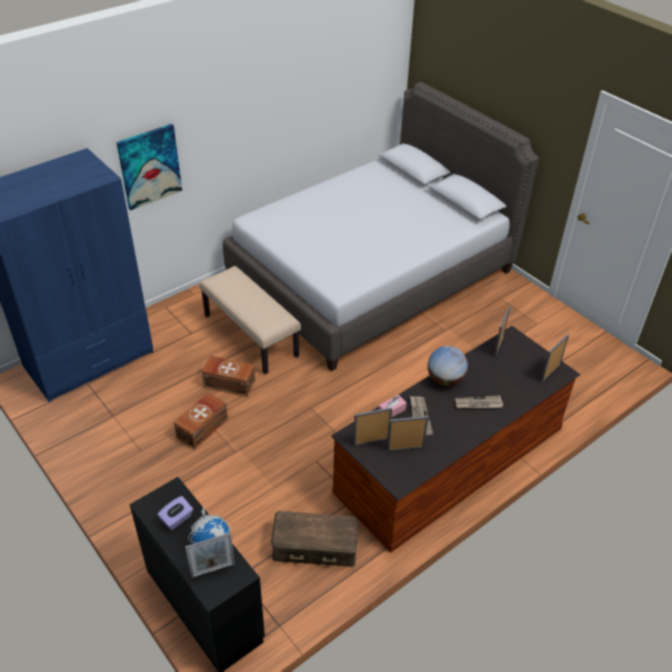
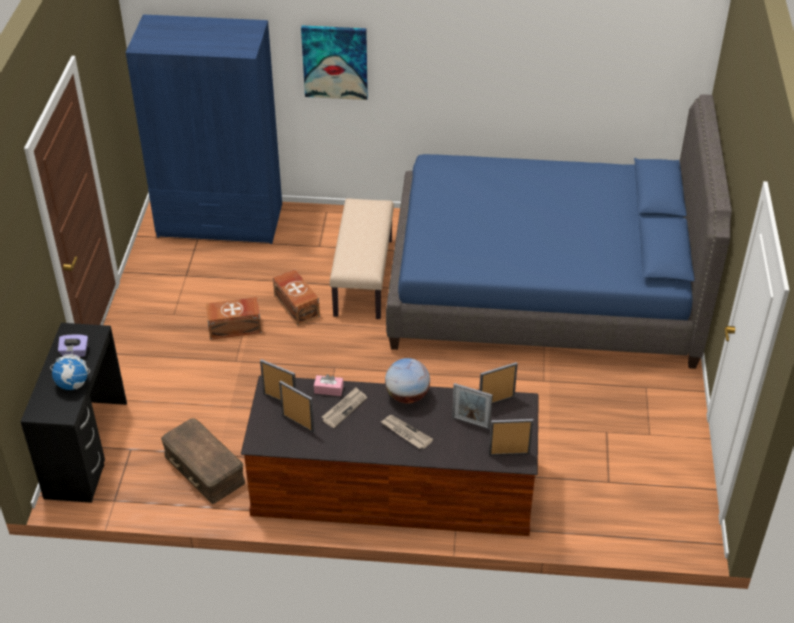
camera: 45 degrees right, 0 degrees up
picture frame [185,533,235,579] -> picture frame moved to [452,383,493,430]
grey bed [223,82,539,371] -> blue bed [386,94,732,369]

